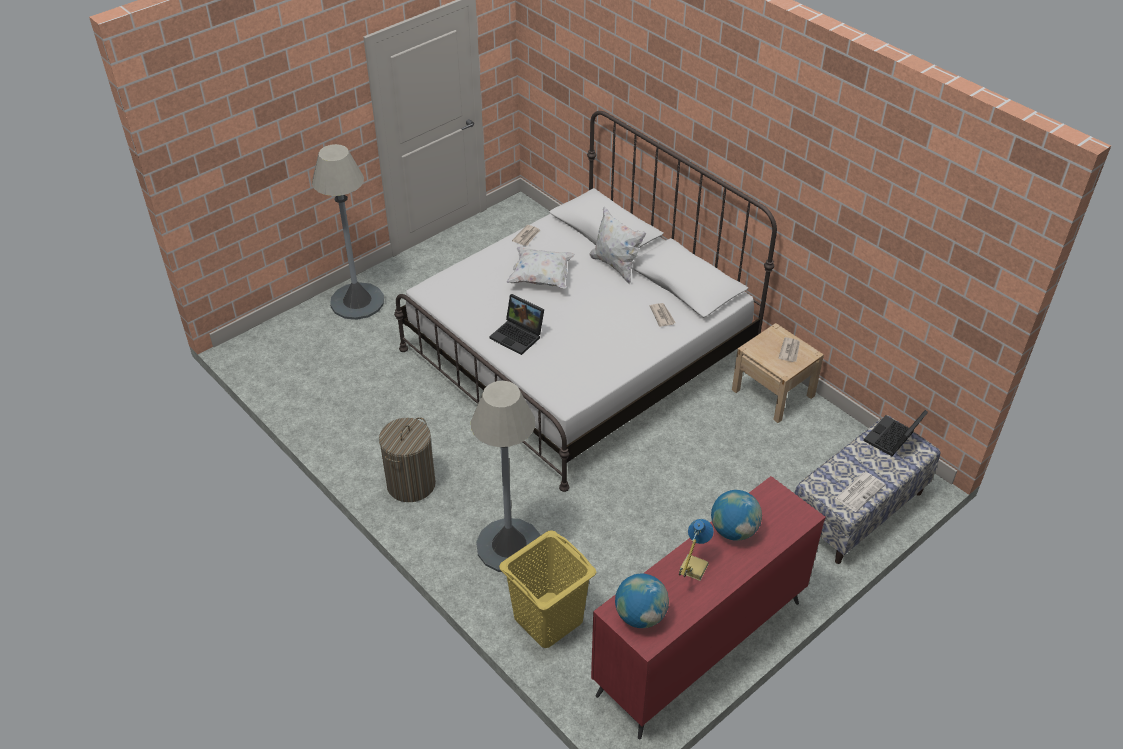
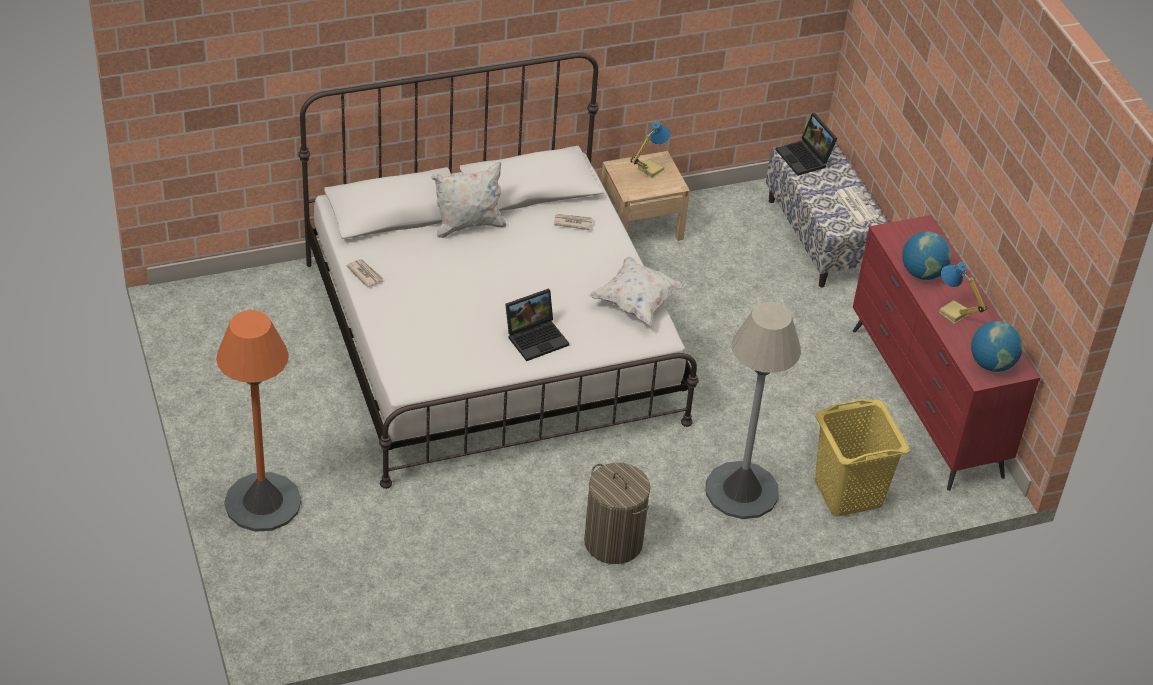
camera: 70 degrees left, 0 degrees up
grey floor lamp [312,144,384,320] -> orange floor lamp [216,310,301,532]
white pillow [506,246,575,289] -> white pillow moved to [589,256,687,325]
newspaper [779,337,800,362] -> table lamp [630,121,671,179]

